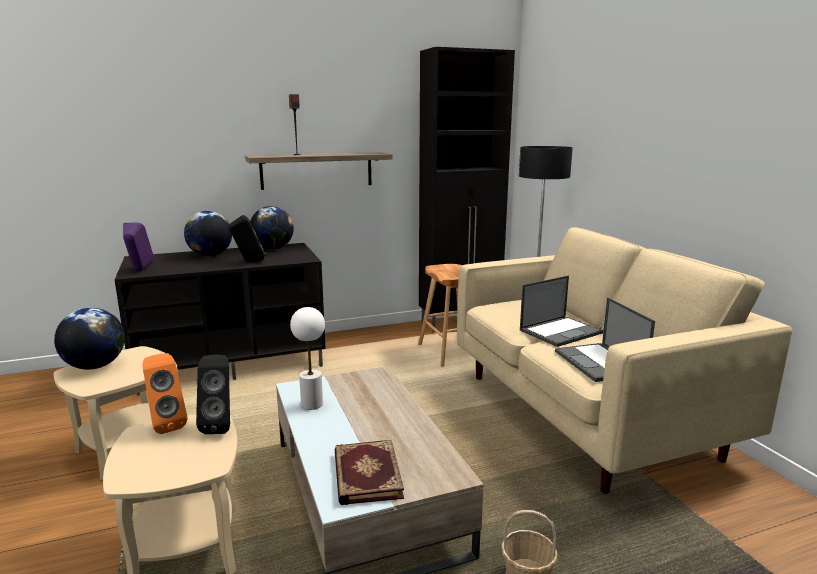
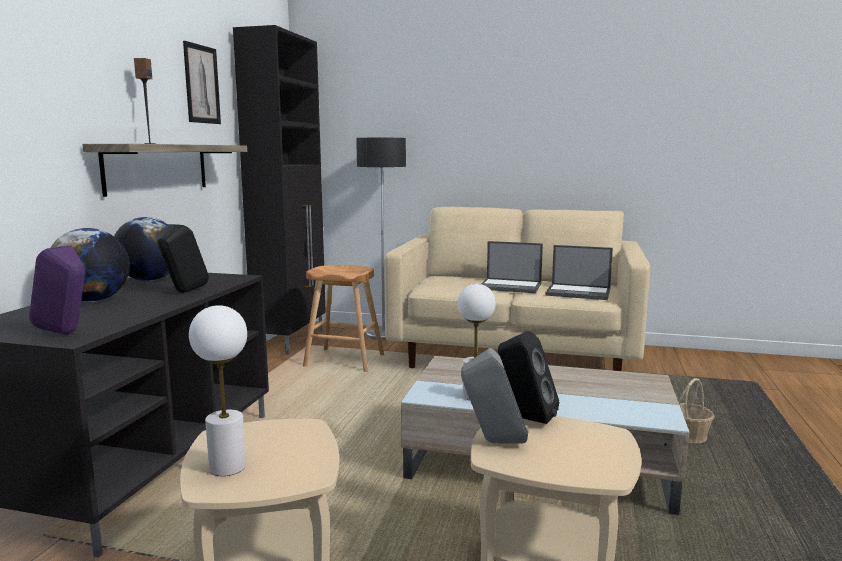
camera: 55 degrees left, 5 degrees down
globe [54,308,125,370] -> white table lamp [189,305,247,476]
orange speaker [142,353,187,434] -> grey speaker [461,348,528,443]
book [335,440,404,505] -> none
laptop [520,276,603,347] -> laptop turned 105 degrees clockwise [481,241,543,293]
none -> picture [183,41,221,124]

